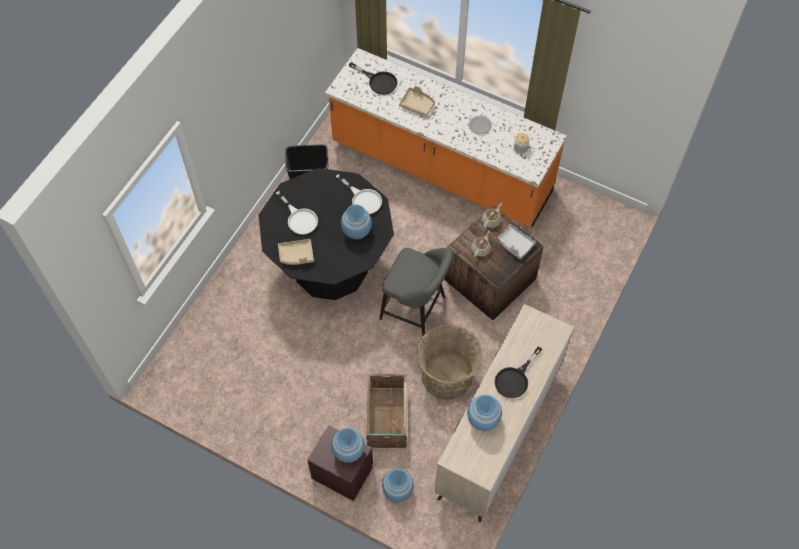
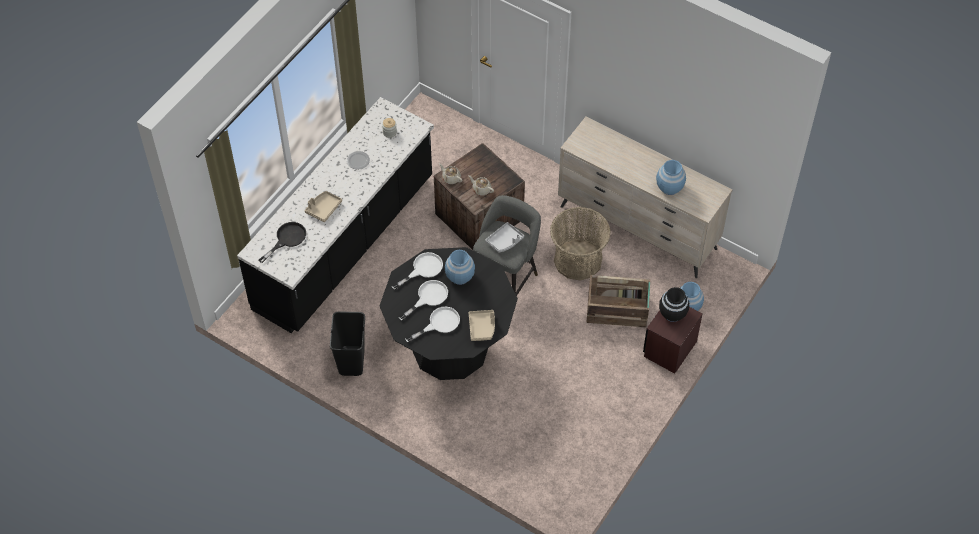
camera: 85 degrees left, 5 degrees down
orange counter [325,48,567,228] -> black counter [237,97,434,333]
blue vase [331,428,365,463] -> black vase [659,287,689,322]
black frying pan [495,347,542,398] -> none
grey tray [498,224,536,259] -> grey tray moved to [485,222,524,253]
none -> white frying pan [399,280,448,321]

